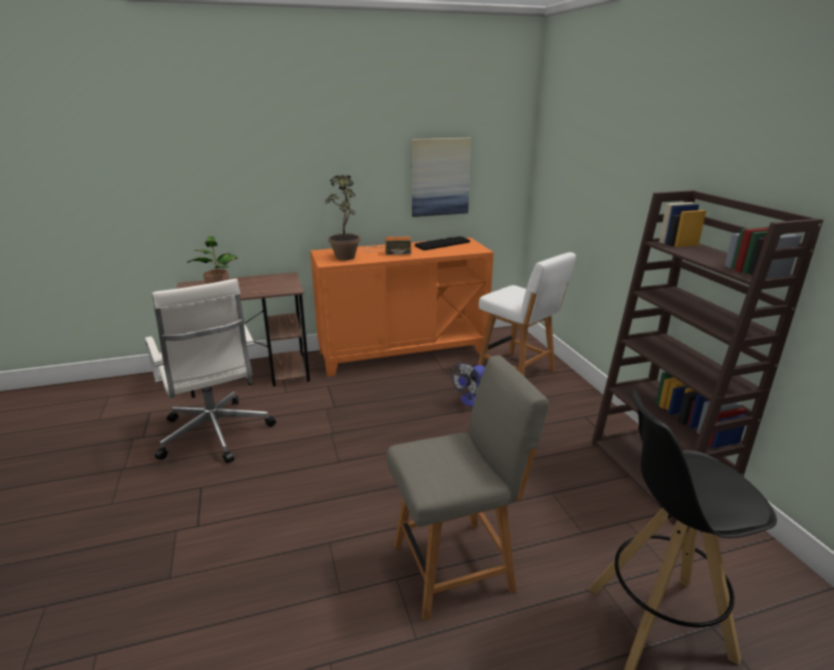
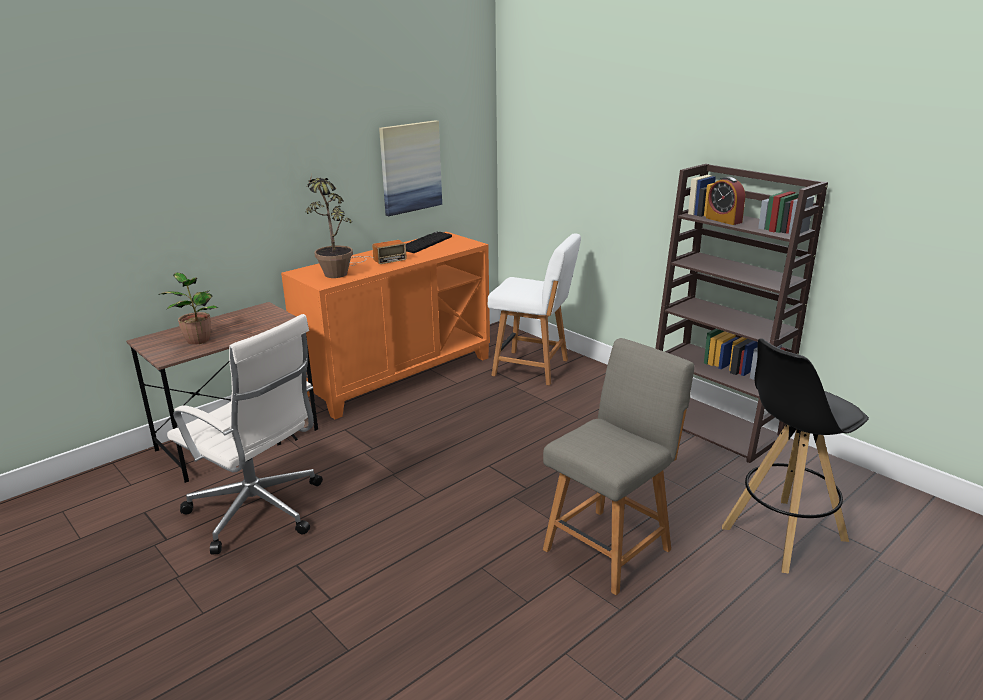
camera: 25 degrees left, 0 degrees up
fan [451,362,485,406] -> none
none -> alarm clock [706,177,745,225]

